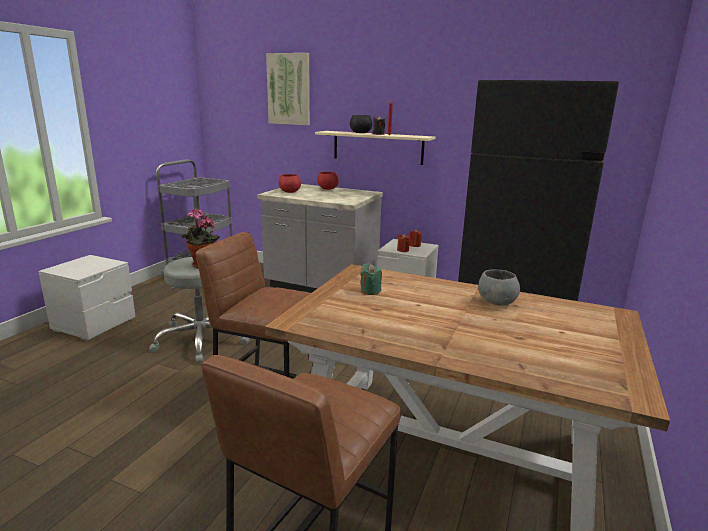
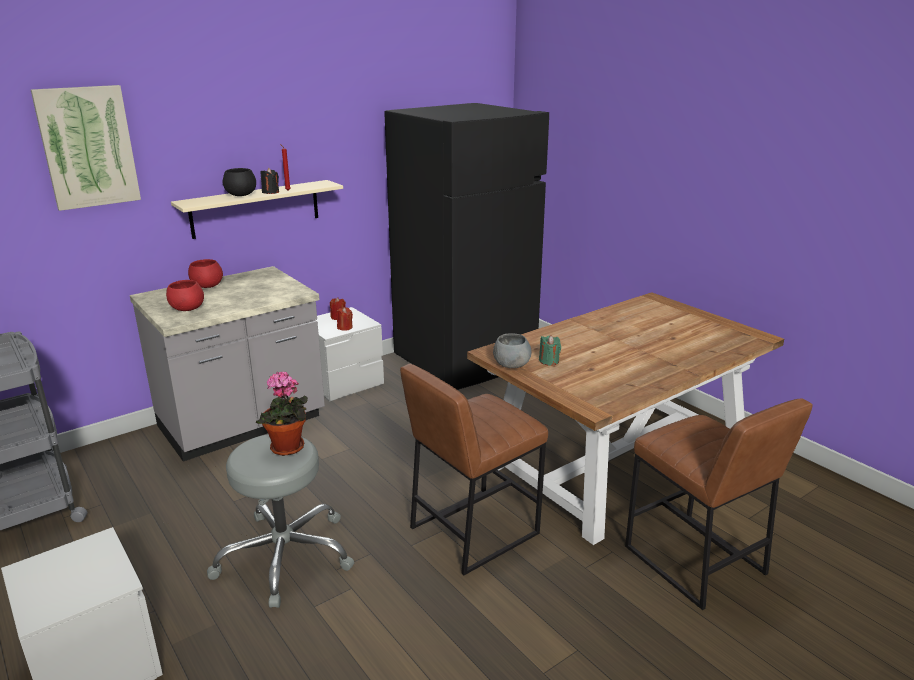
camera: 60 degrees left, 5 degrees up
grey bowl [478,269,520,306] -> grey bowl moved to [493,333,531,368]

